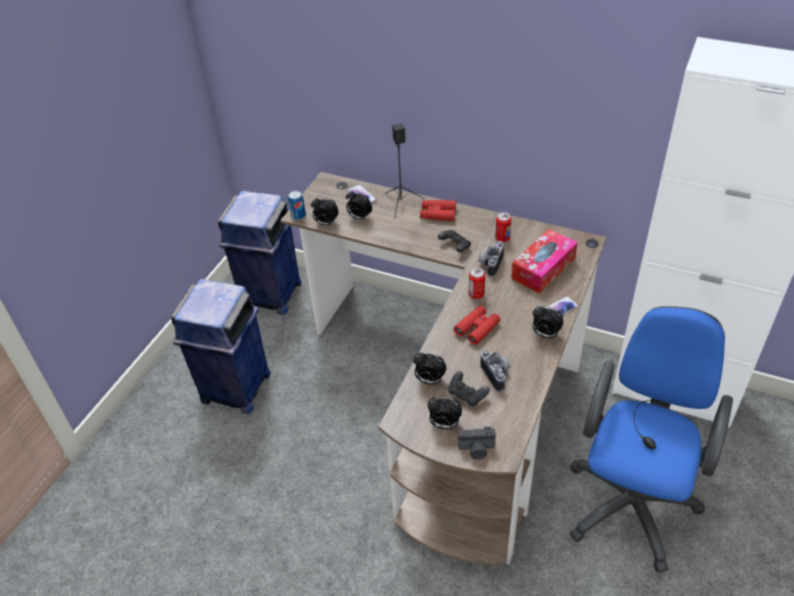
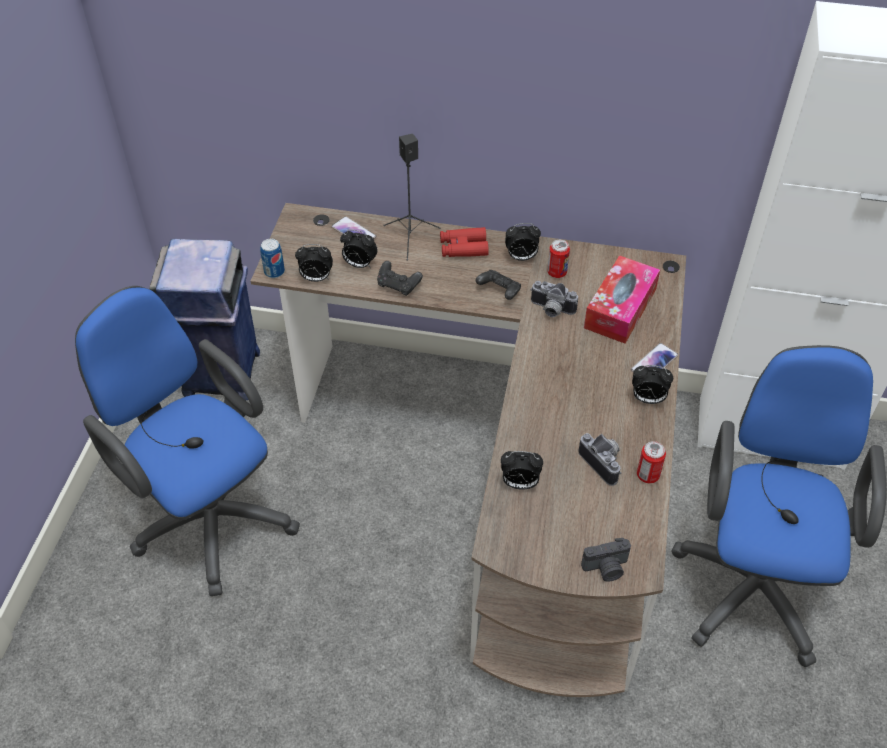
camera: 15 degrees left, 5 degrees up
blue trash can [171,279,271,414] -> blue office chair [75,286,300,596]
alarm clock [427,397,462,429] -> alarm clock moved to [505,223,541,261]
black game controller [448,371,490,406] -> black game controller moved to [377,261,423,296]
red binoculars [454,306,500,345] -> none
can [469,268,485,299] -> can moved to [637,441,666,483]
camera [478,241,504,277] -> camera turned 75 degrees counterclockwise [530,281,578,317]

